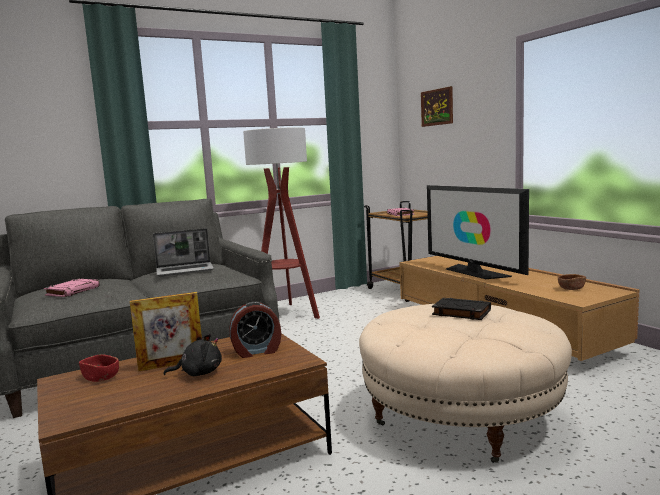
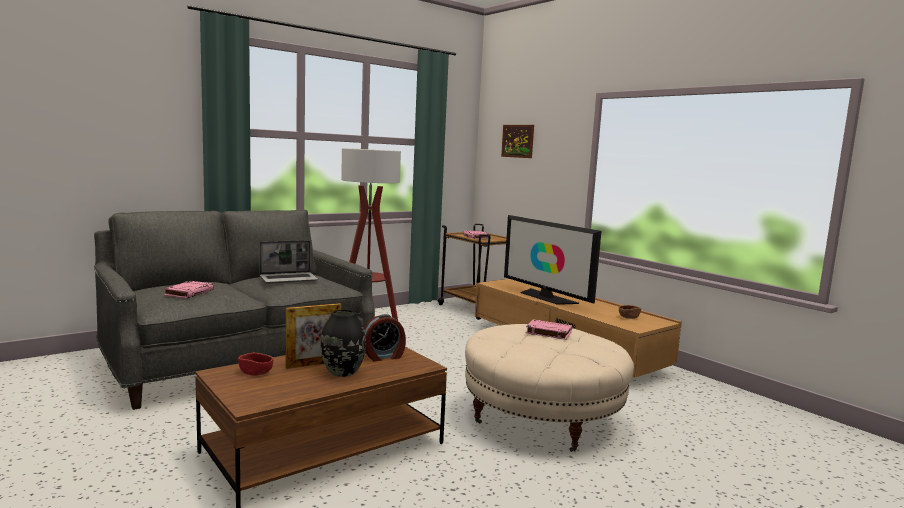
camera: 10 degrees left, 0 degrees up
black plush toy [163,334,222,376] -> black vase [321,309,366,377]
black book [432,298,491,320] -> pink book [526,320,572,340]

